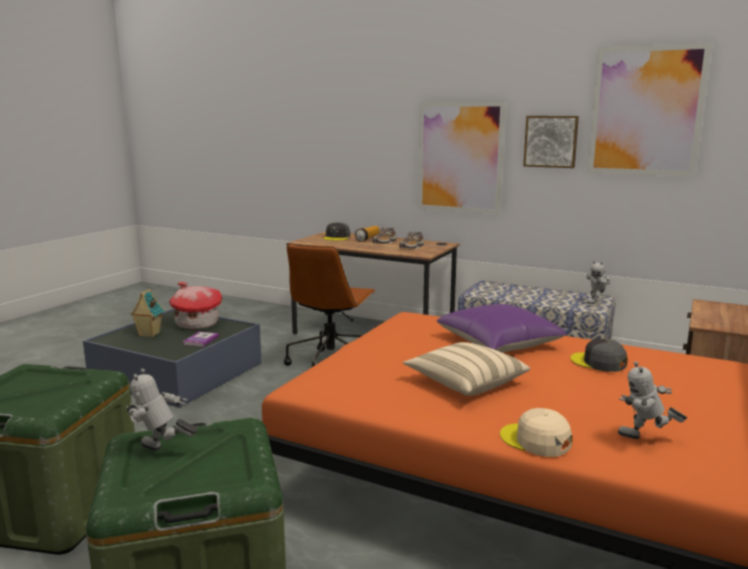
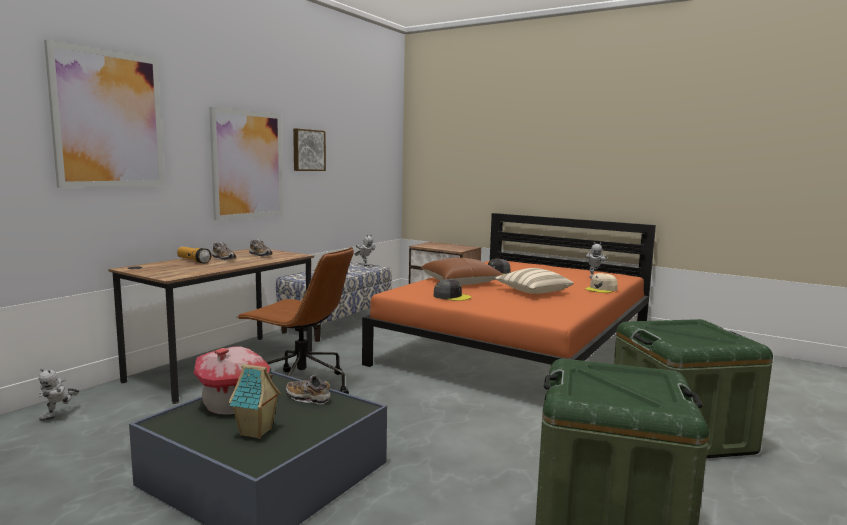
camera: 85 degrees left, 5 degrees down
toy robot [126,368,197,451] -> toy robot moved to [39,368,79,421]
book [183,332,219,347] -> shoe [285,375,331,404]
grey cap [323,222,350,240] -> grey cap moved to [434,279,471,301]
purple pillow [436,304,566,353] -> brown pillow [421,257,504,285]
picture [588,42,712,177] -> picture moved to [44,40,164,188]

